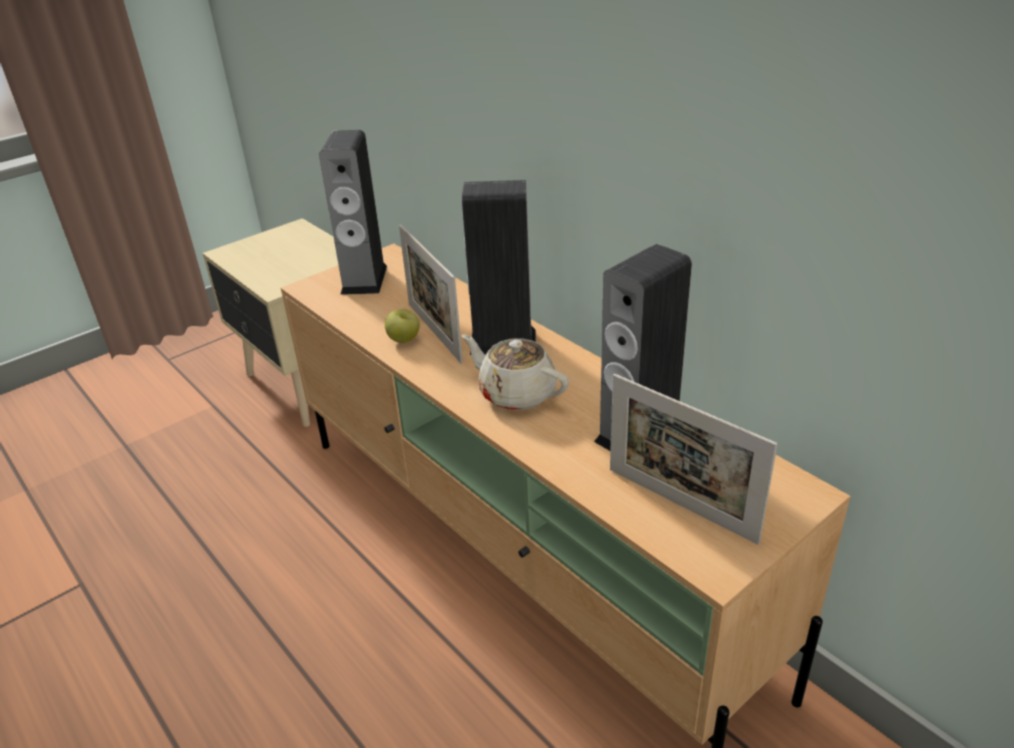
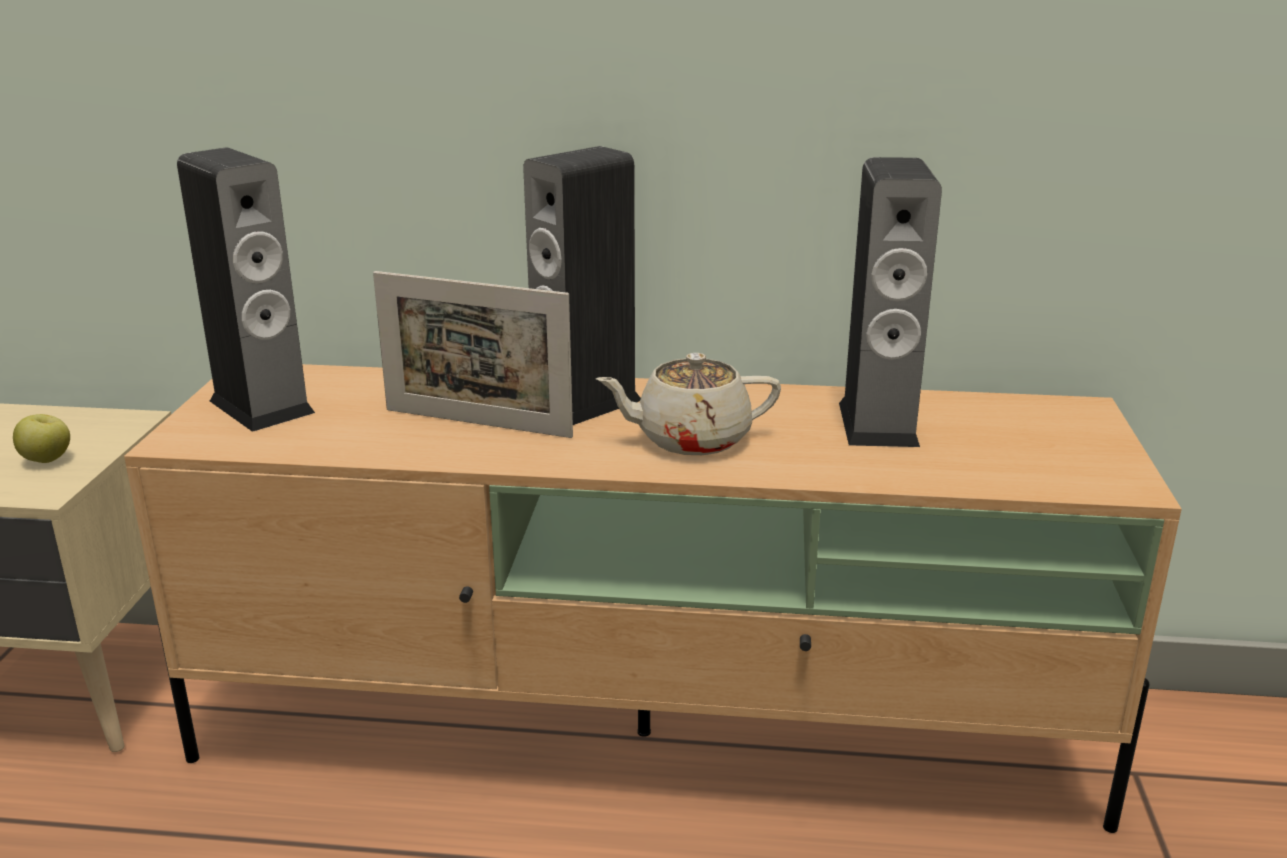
camera: 45 degrees left, 10 degrees down
apple [385,309,420,343] -> apple moved to [13,414,70,463]
picture frame [610,374,777,545] -> none

